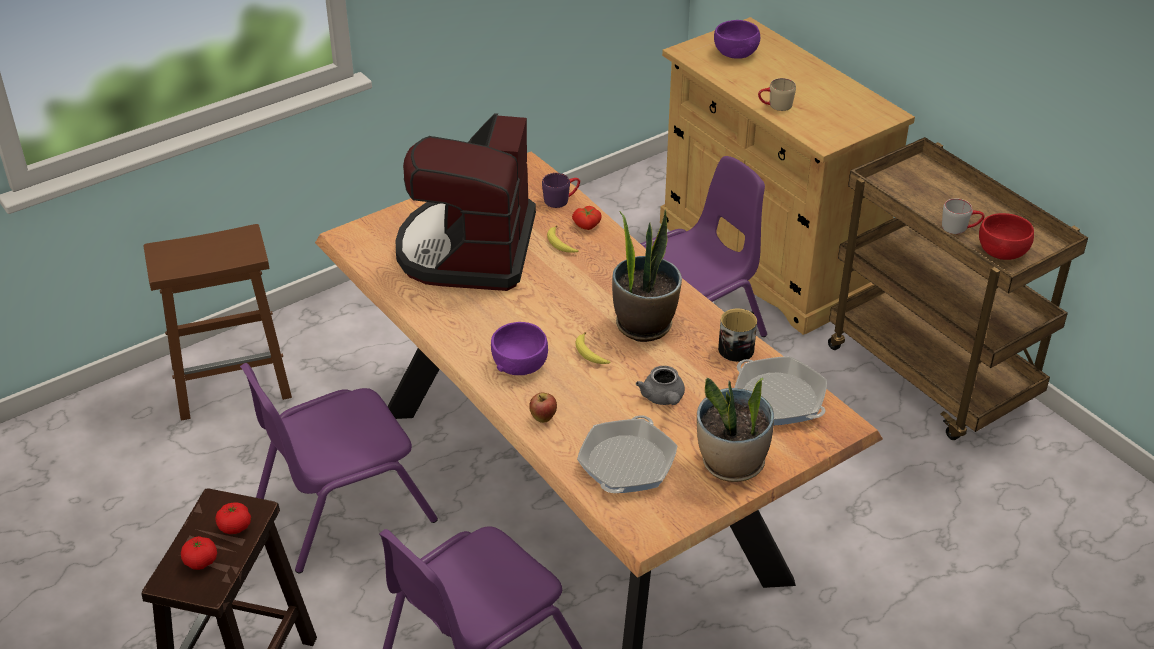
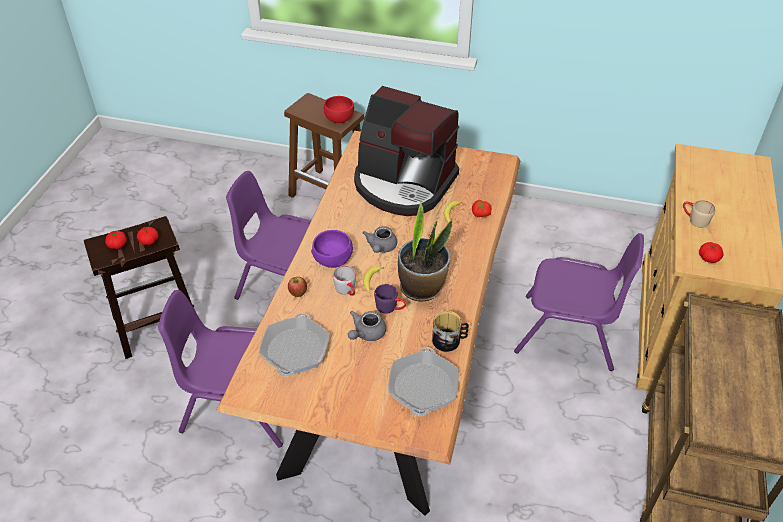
camera: 50 degrees right, 5 degrees up
coffee machine [396,113,536,291] -> coffee machine turned 120 degrees counterclockwise [354,86,459,216]
purple mug [542,173,580,208] -> purple mug moved to [374,284,407,314]
frying pan [577,415,678,493] -> frying pan turned 120 degrees clockwise [259,313,330,376]
potted plant [697,378,774,482] -> none
purple bowl [714,20,760,59] -> none
grey mug [942,198,985,234] -> grey mug moved to [333,266,356,296]
red bowl [979,213,1034,260] -> red bowl moved to [324,96,354,123]
none -> grey teapot [363,226,397,253]
none -> tomato [699,242,723,263]

